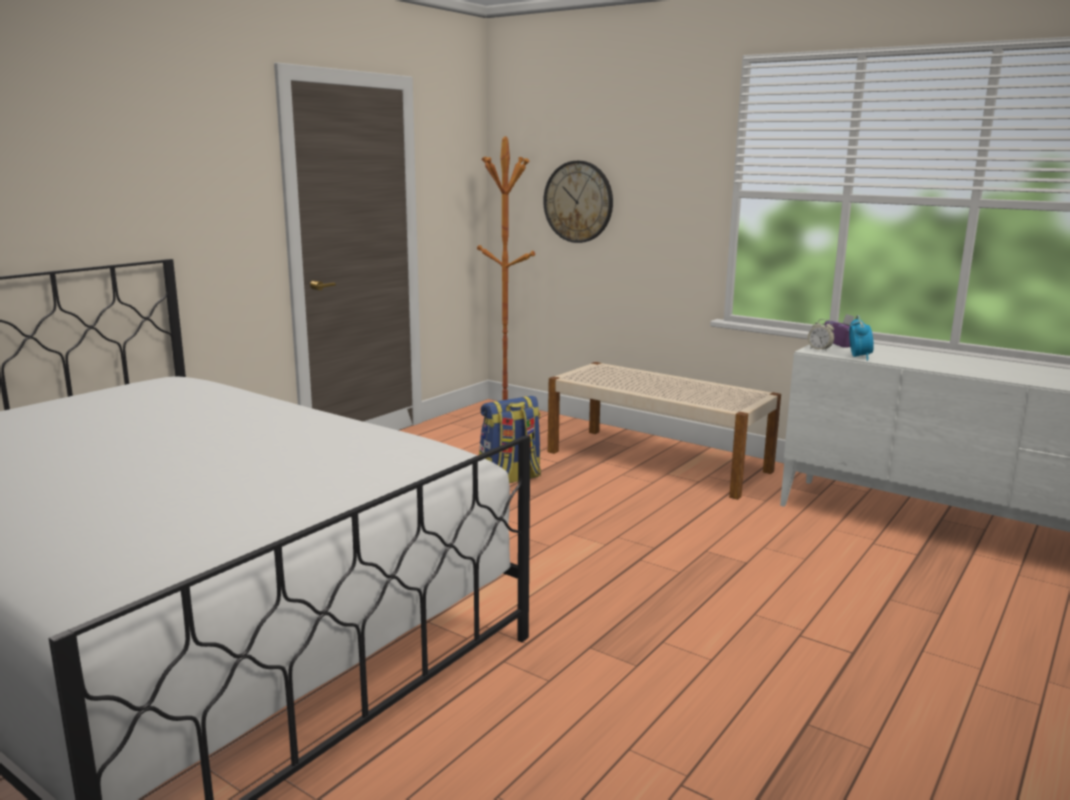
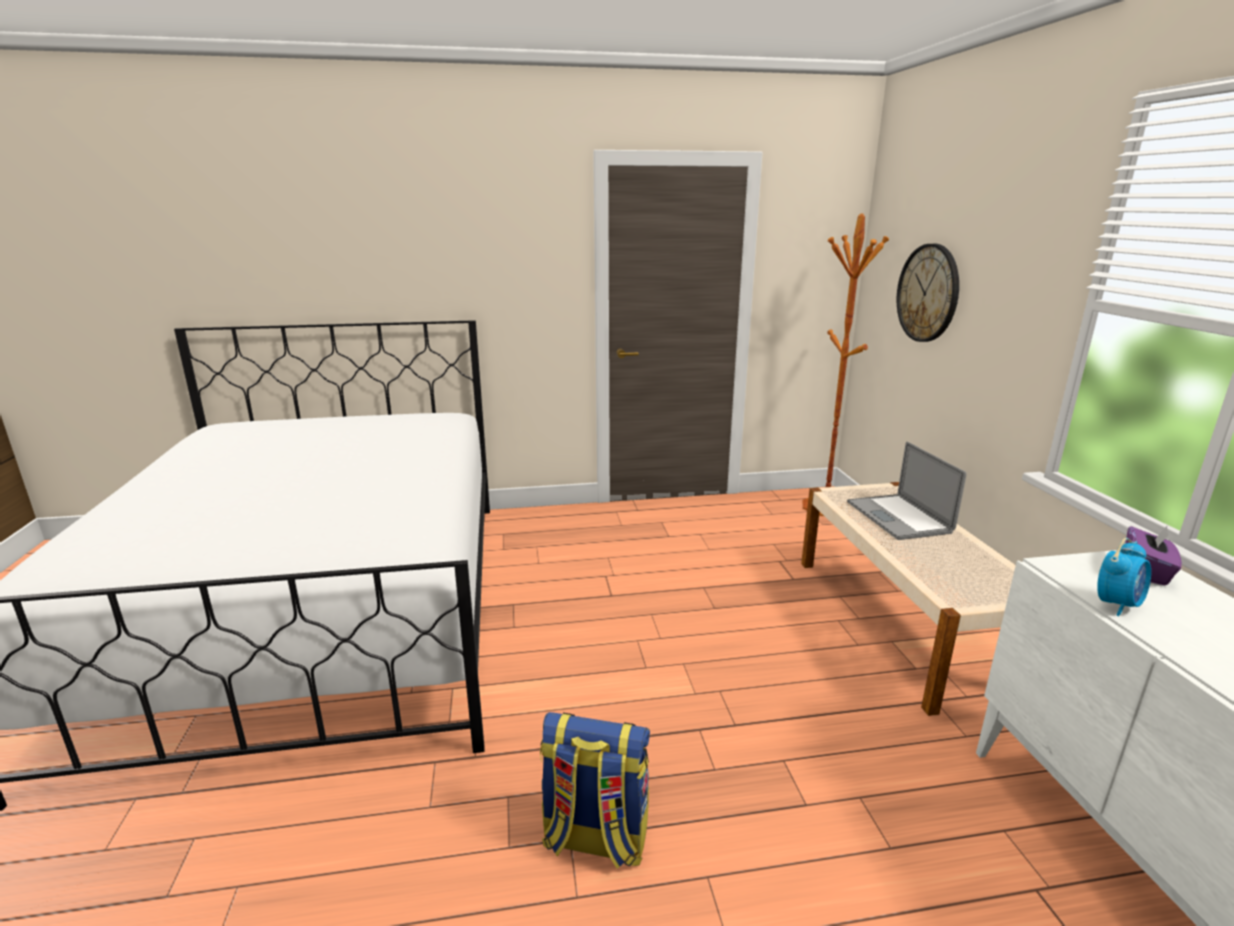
camera: 45 degrees right, 5 degrees up
backpack [479,396,541,483] -> backpack moved to [540,712,650,869]
alarm clock [807,319,834,351] -> none
none -> laptop [847,441,966,540]

